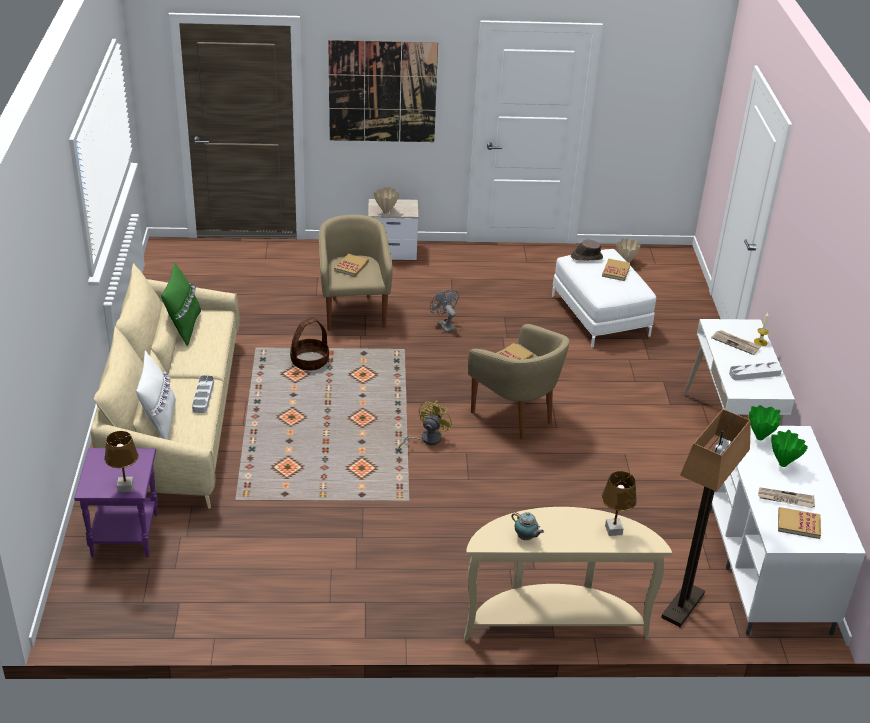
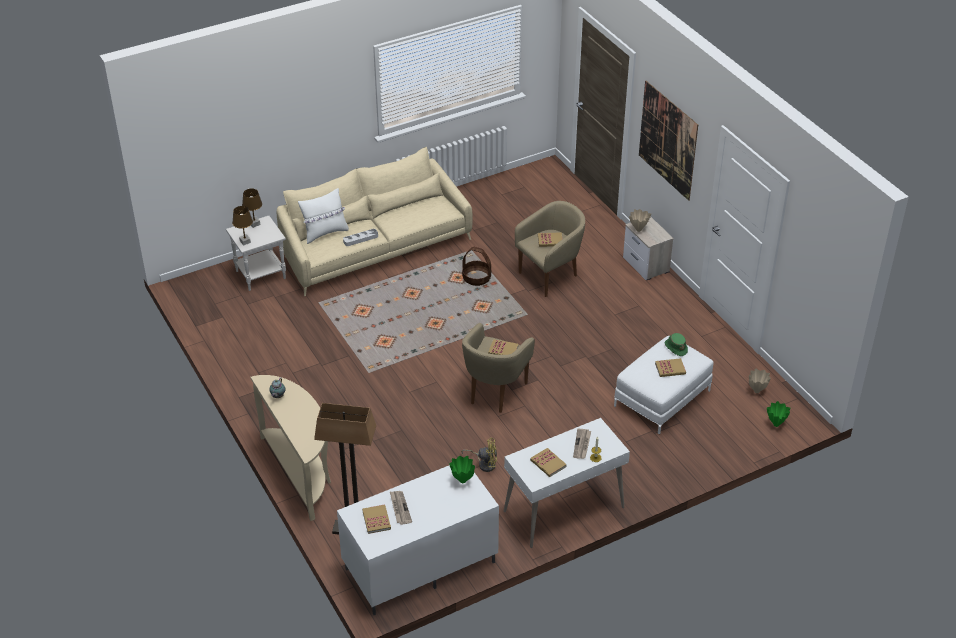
camera: 65 degrees right, 5 degrees up
purple side table [74,448,158,558] -> white side table [226,216,286,291]
green pillow [161,262,201,346] -> none
yellow fan [398,401,453,449] -> yellow fan moved to [461,438,497,472]
grey fan [430,289,459,333] -> none
brown hat [571,240,603,260] -> green hat [665,333,688,356]
brown table lamp [601,471,637,536] -> brown table lamp moved to [242,189,262,228]
grey tray [729,362,782,380] -> book [530,448,567,477]
green vase [771,430,808,467] -> green vase moved to [767,401,790,427]

